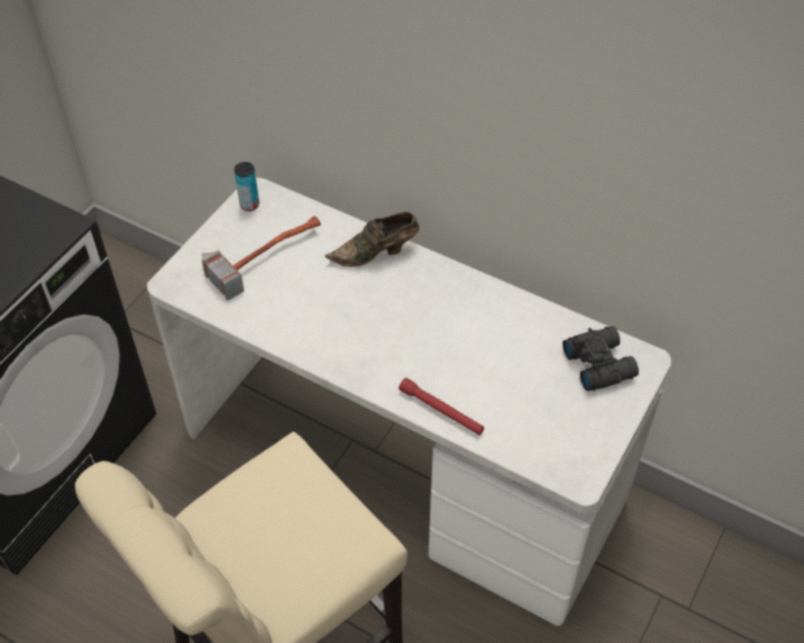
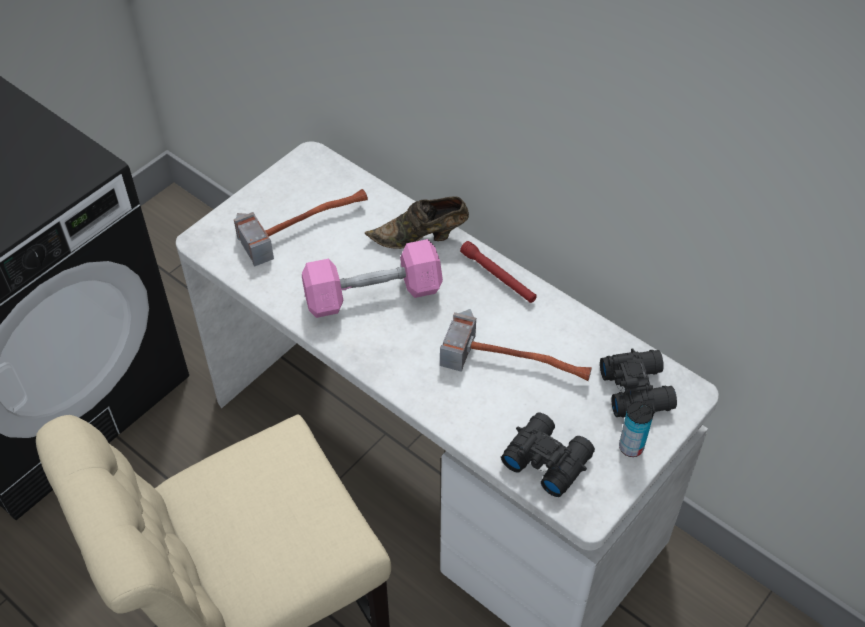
camera: 10 degrees right, 0 degrees up
can [234,162,259,211] -> can moved to [619,401,654,457]
red flashlight [399,378,484,435] -> red flashlight moved to [460,241,536,303]
none -> pink dumbbell [302,239,443,318]
none -> hammer [440,309,592,381]
none -> black binoculars [501,413,595,497]

